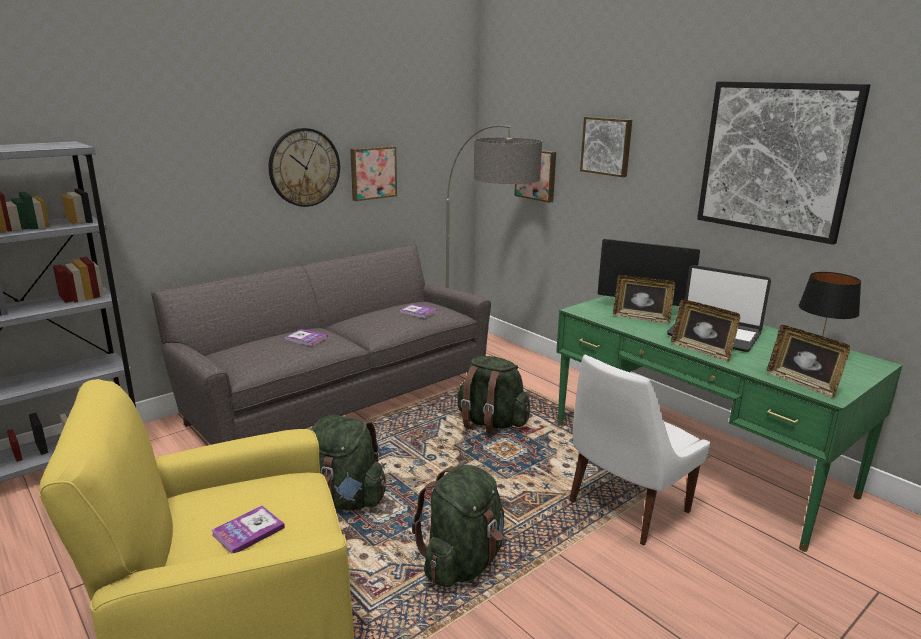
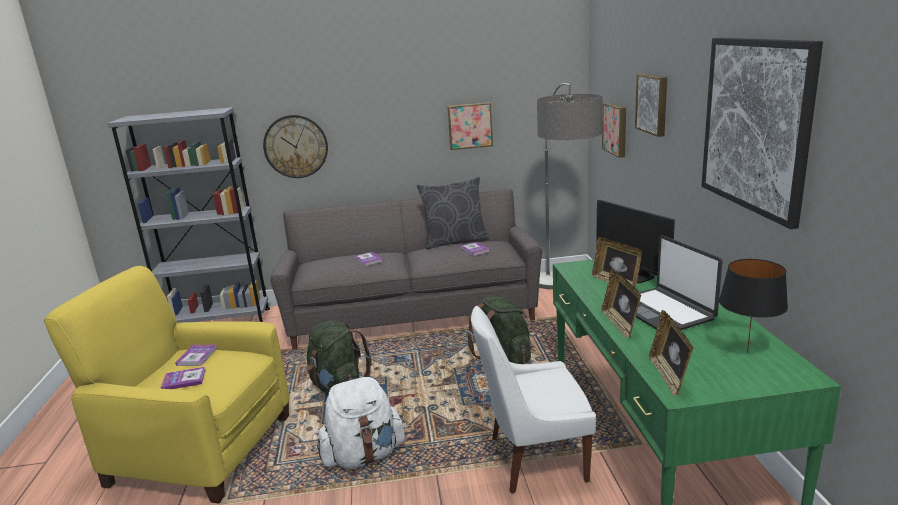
camera: 35 degrees right, 0 degrees up
wall clock [269,128,340,207] -> wall clock moved to [263,115,328,178]
green backpack [412,464,504,587] -> white backpack [317,377,405,469]
none -> book [175,344,217,366]
none -> grey pillow [417,177,489,249]

